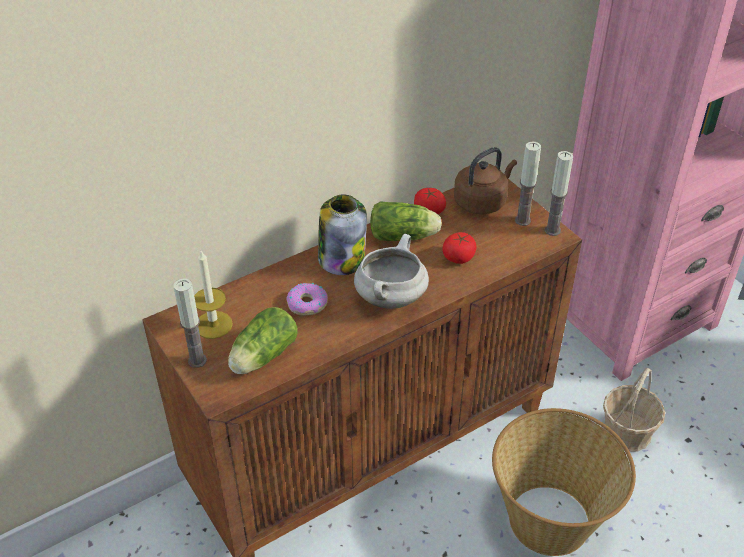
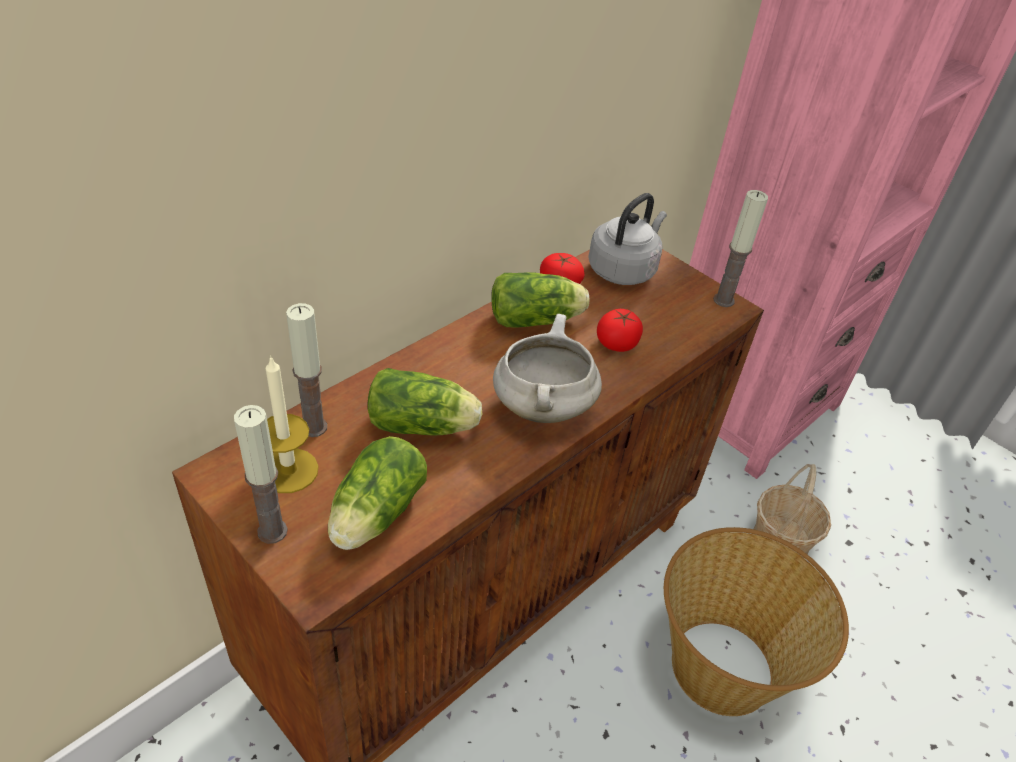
camera: 15 degrees left, 0 degrees up
donut [286,283,328,315] -> lettuce [368,368,482,436]
jar [318,194,367,275] -> none
brown kettle [454,147,517,214] -> grey kettle [588,193,667,285]
candle [515,142,541,226] -> candle moved to [286,303,327,437]

